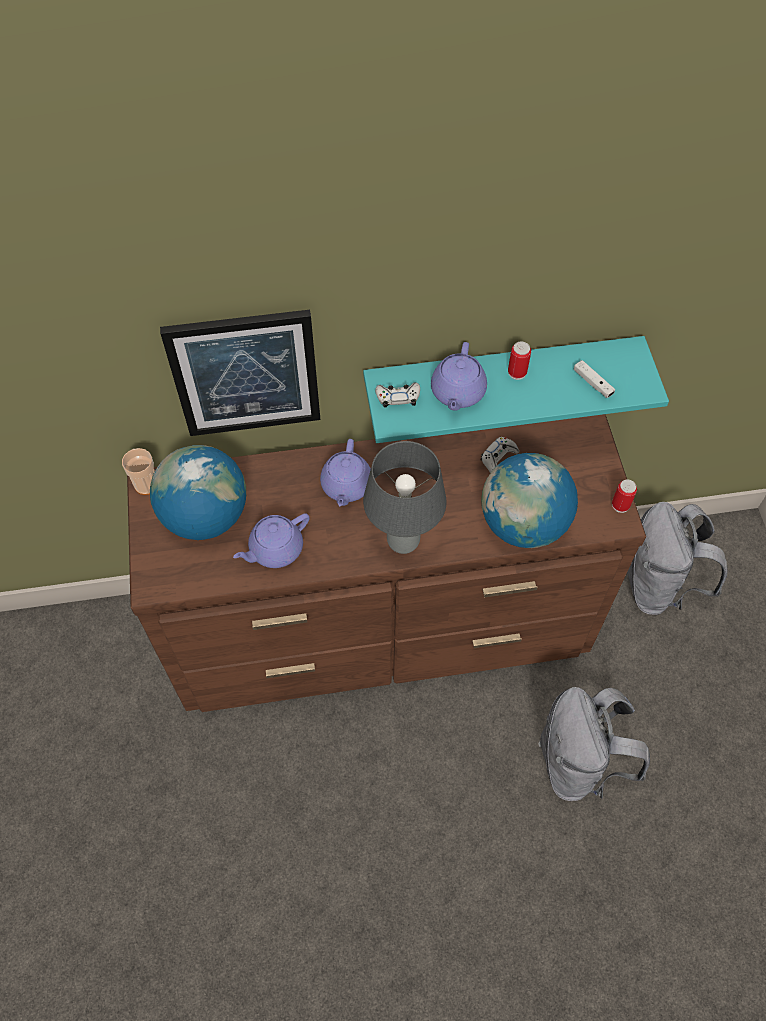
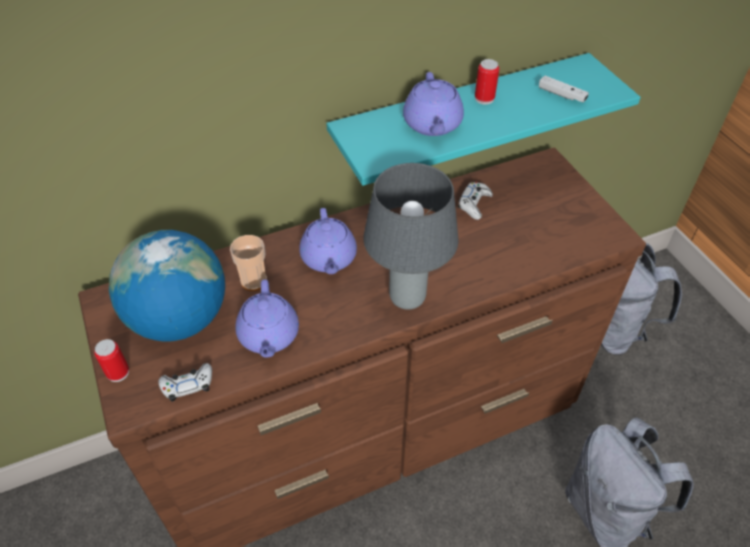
camera: 15 degrees left, 10 degrees down
cup [122,448,155,495] -> cup moved to [230,235,267,291]
picture [160,310,320,436] -> none
purple teapot [233,513,309,568] -> purple teapot turned 45 degrees counterclockwise [235,279,299,358]
white game controller [375,382,420,408] -> white game controller moved to [158,363,212,402]
globe [481,453,578,548] -> none
can [612,479,637,513] -> can moved to [94,339,129,382]

